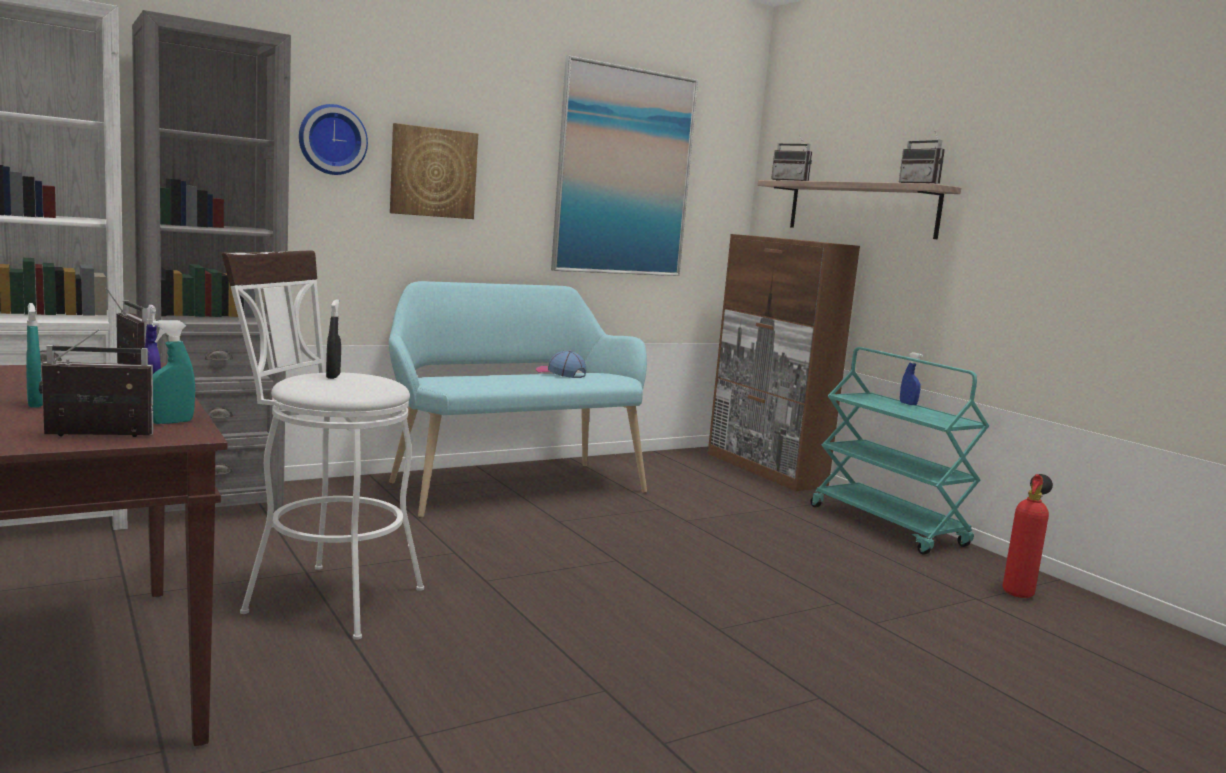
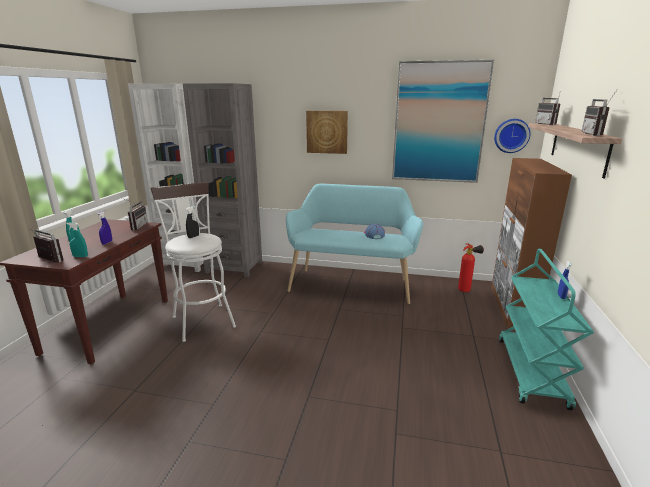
camera: 45 degrees right, 10 degrees up
wall clock [299,104,368,175] -> wall clock moved to [494,119,530,153]
fire extinguisher [1003,474,1053,598] -> fire extinguisher moved to [458,243,484,292]

